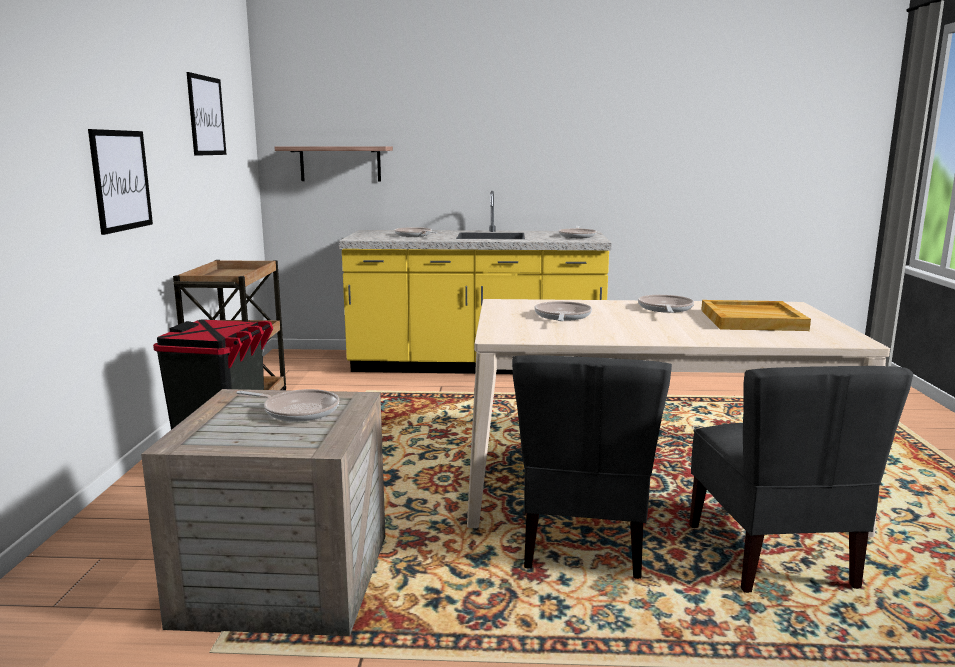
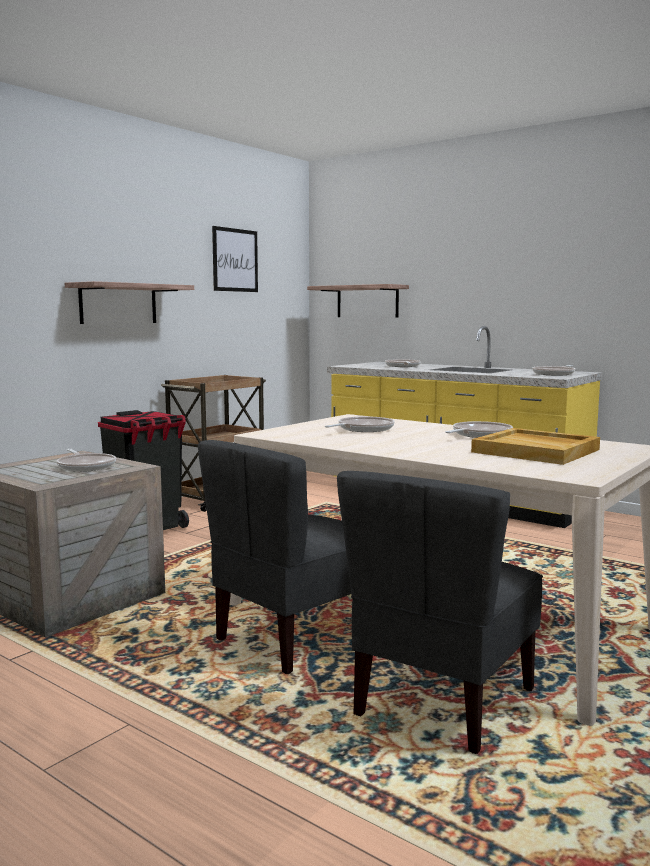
camera: 35 degrees right, 5 degrees down
picture [88,129,153,235] -> shelf [65,281,194,324]

